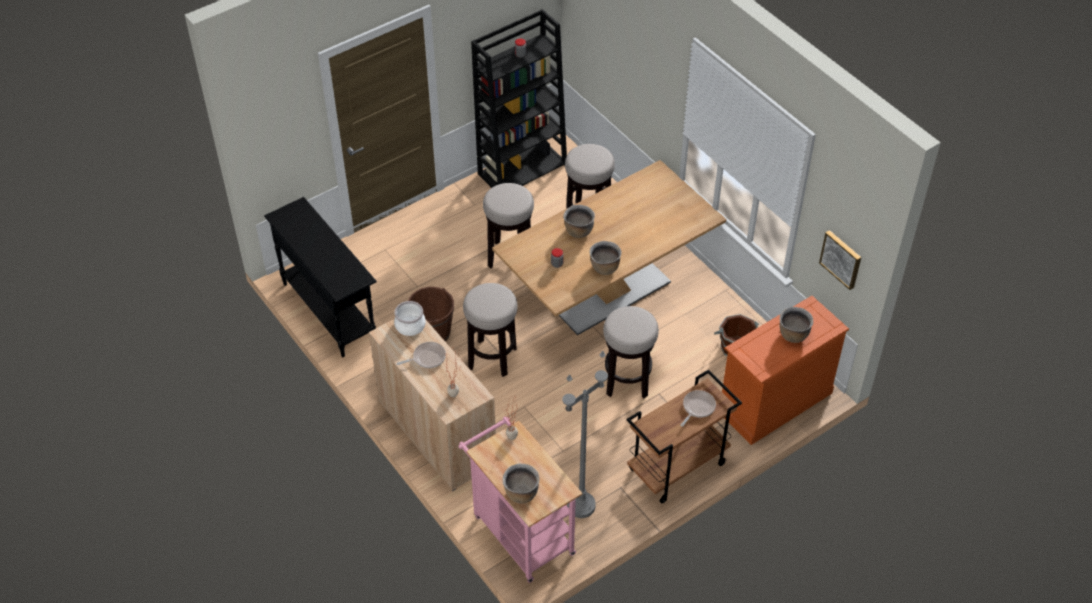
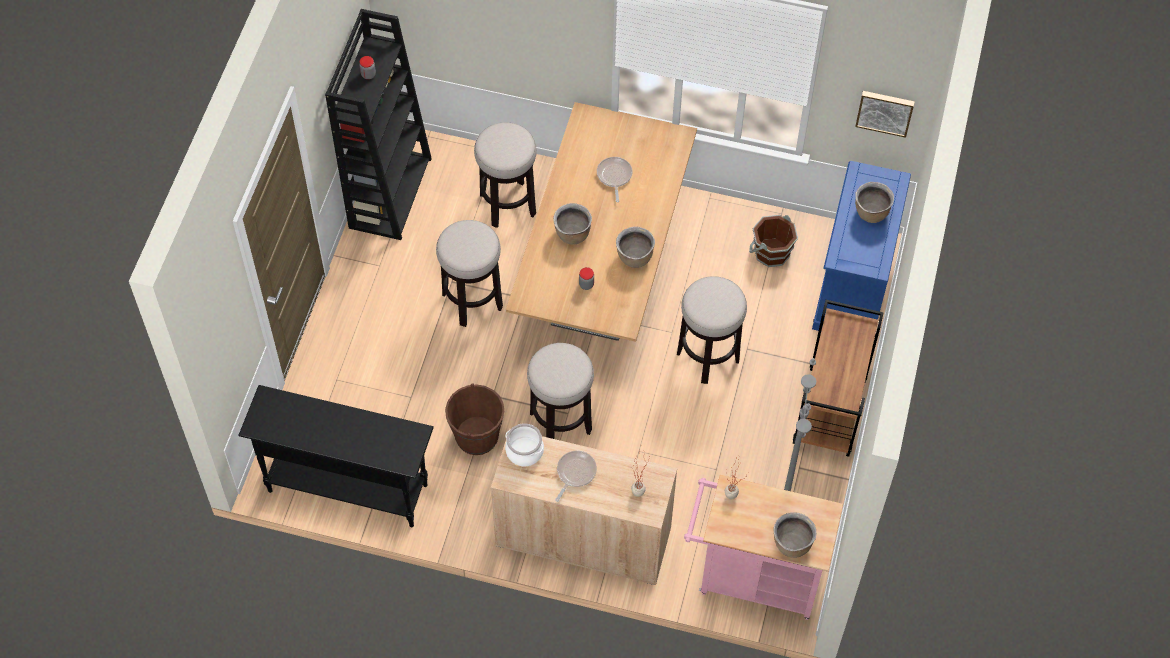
camera: 40 degrees left, 10 degrees up
frying pan [681,390,716,426] -> frying pan moved to [597,157,632,202]
orange dresser [722,296,849,445] -> blue dresser [812,161,911,331]

